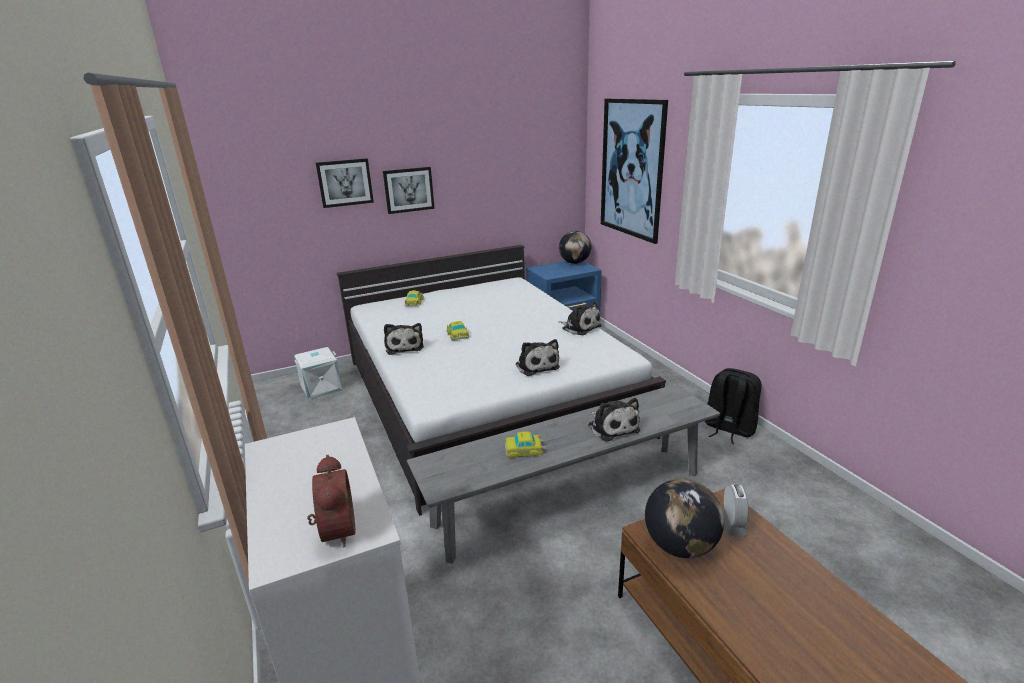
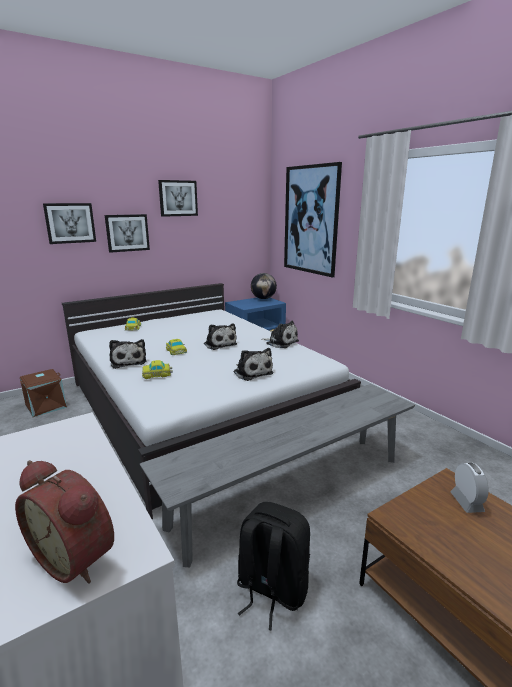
camera: 10 degrees left, 5 degrees down
white storage box [294,347,343,400] -> brown storage box [20,369,67,417]
alarm clock [307,455,356,548] -> alarm clock turned 150 degrees clockwise [15,460,114,584]
toy car [505,431,545,458] -> toy car moved to [142,360,173,379]
plush toy [588,398,640,442] -> plush toy moved to [204,323,237,350]
globe [645,479,724,558] -> none
black backpack [705,368,761,444] -> black backpack moved to [237,502,310,631]
none -> picture [158,180,198,217]

